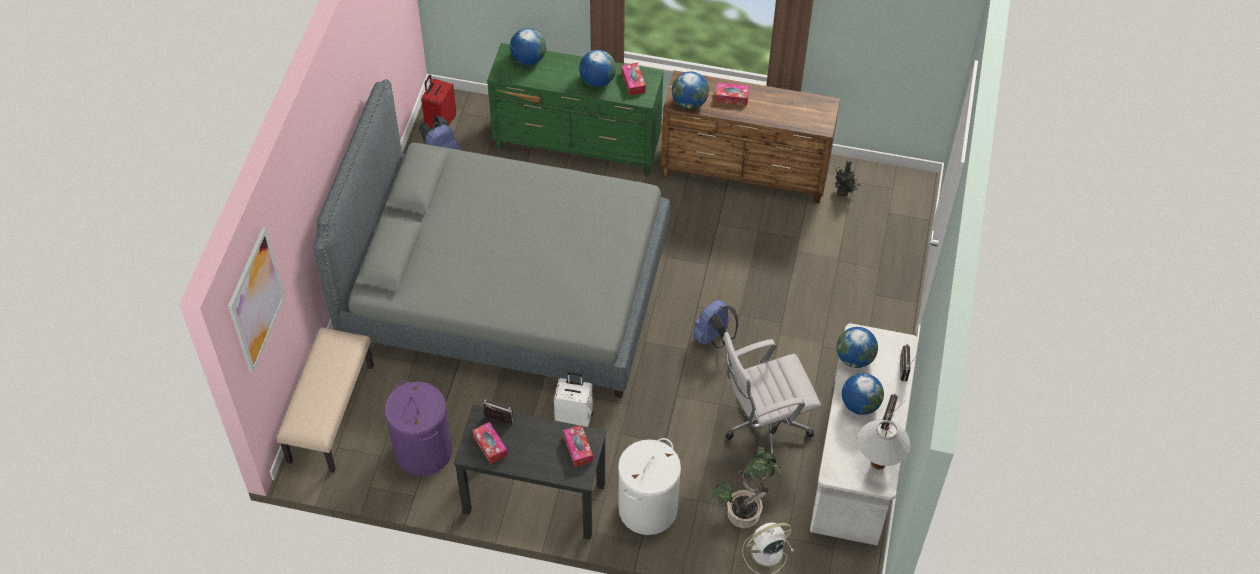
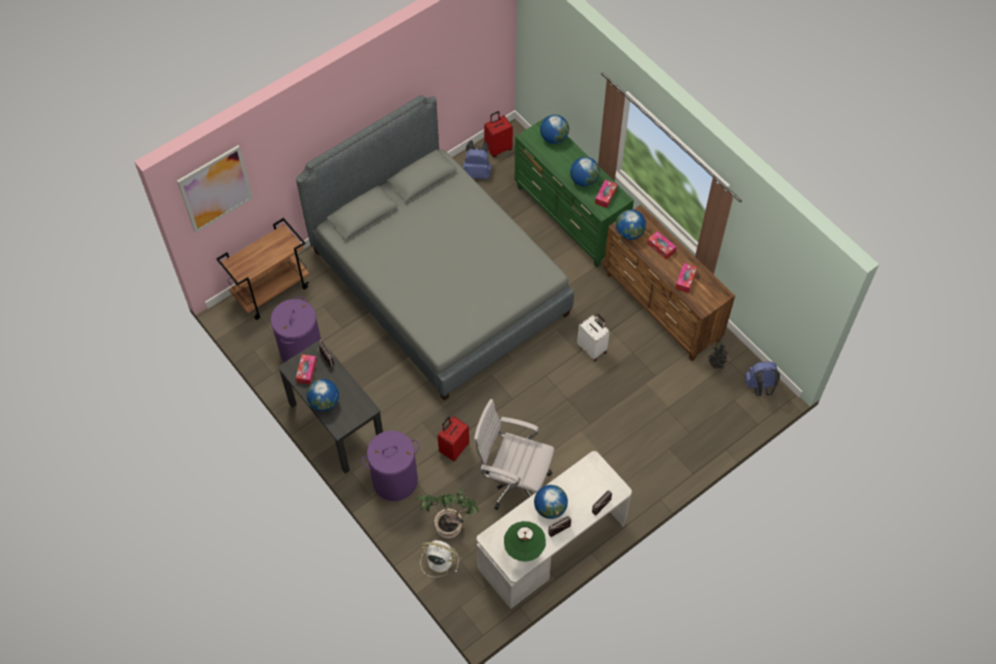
camera: 40 degrees right, 5 degrees up
beige bench [277,327,374,473] -> brown cart [216,218,310,320]
white suitcase [554,372,593,427] -> white suitcase moved to [577,314,610,361]
tissue box [563,425,593,467] -> tissue box moved to [675,263,697,293]
white laundry basket [618,438,681,535] -> purple laundry basket [362,431,419,501]
blue backpack [693,300,738,348] -> blue backpack moved to [745,361,780,396]
globe [837,327,878,368] -> globe moved to [307,379,339,411]
white table lamp [857,420,911,470] -> green table lamp [504,521,546,562]
none -> red suitcase [438,416,469,461]

